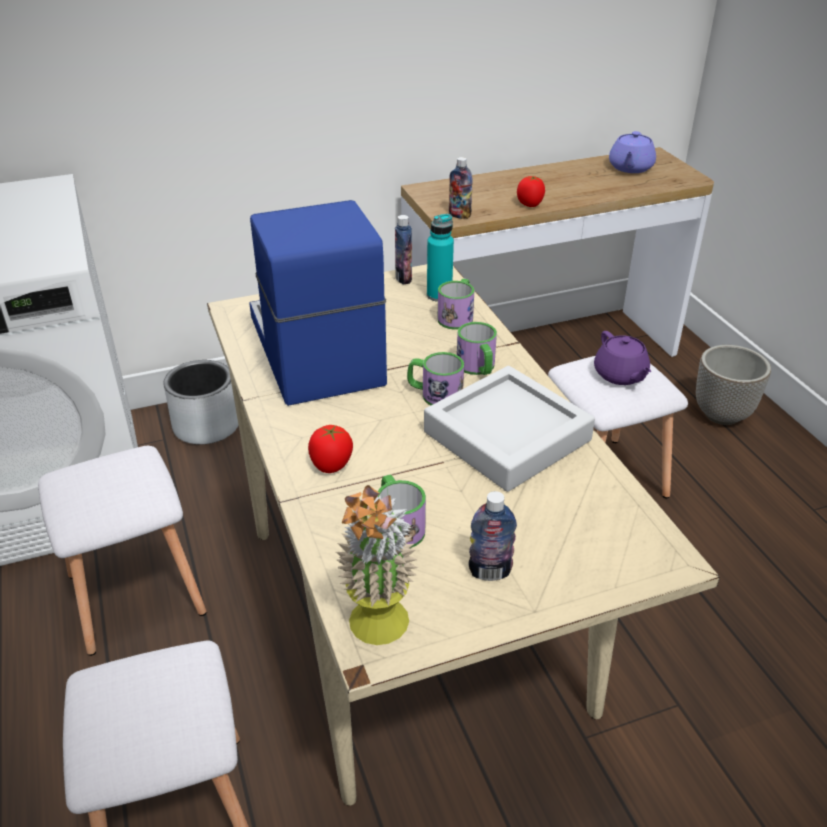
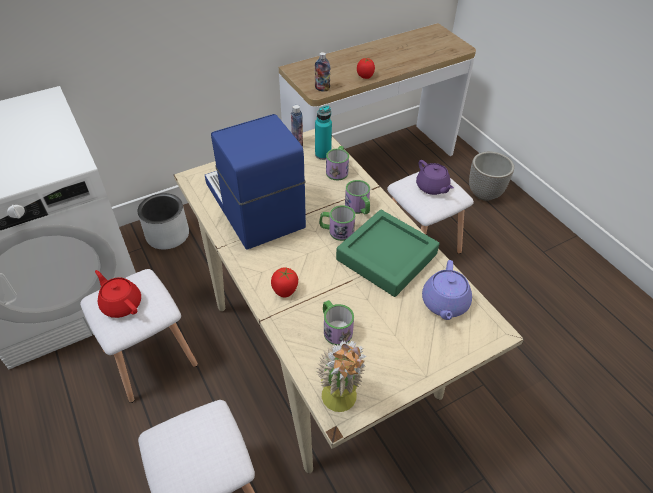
camera: 10 degrees left, 10 degrees up
grey tray [424,366,595,492] -> green tray [336,210,439,297]
bottle [469,491,517,581] -> none
purple teapot [609,131,656,173] -> purple teapot moved to [422,260,472,320]
none -> red teapot [95,270,141,318]

